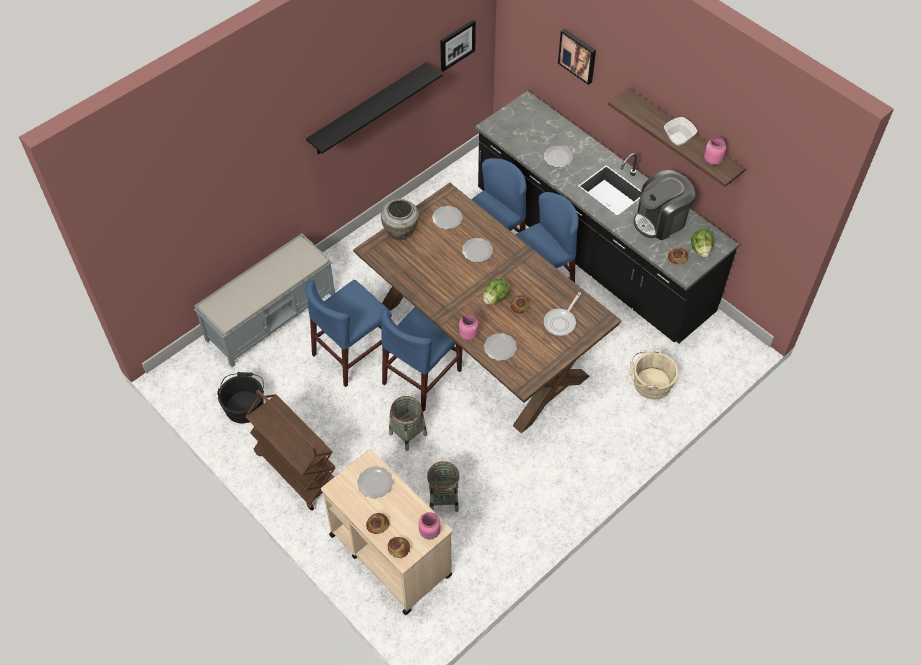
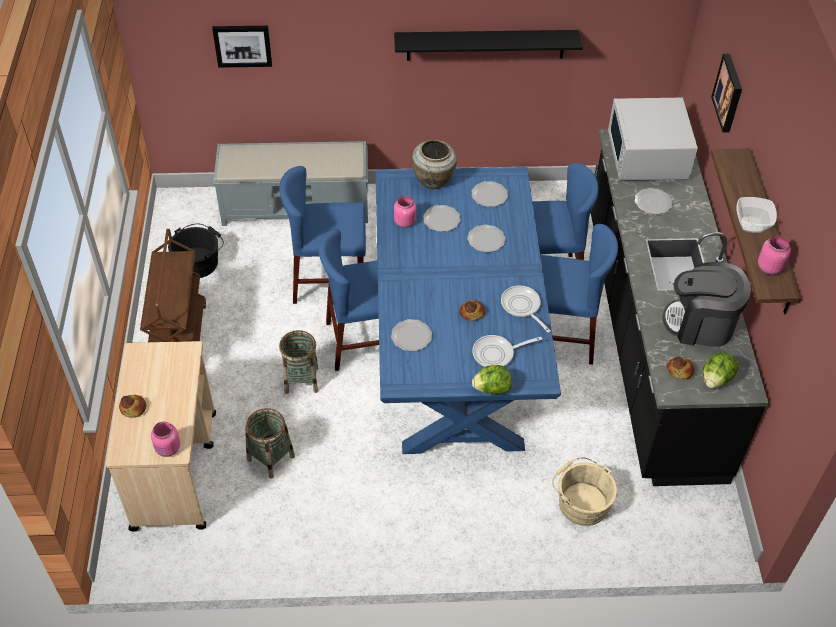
camera: 40 degrees right, 5 degrees down
brown dining table [353,183,621,433] -> blue dining table [375,167,561,454]
plate [357,466,393,498] -> plate moved to [423,205,461,232]
bread [388,537,410,558] -> none
picture [440,20,476,72] -> picture moved to [212,26,272,68]
pink jar [459,314,478,340] -> pink jar moved to [394,196,416,228]
lettuce [483,279,511,305] -> lettuce moved to [472,365,512,394]
none -> frying pan [501,285,551,333]
none -> white microwave [608,98,698,181]

